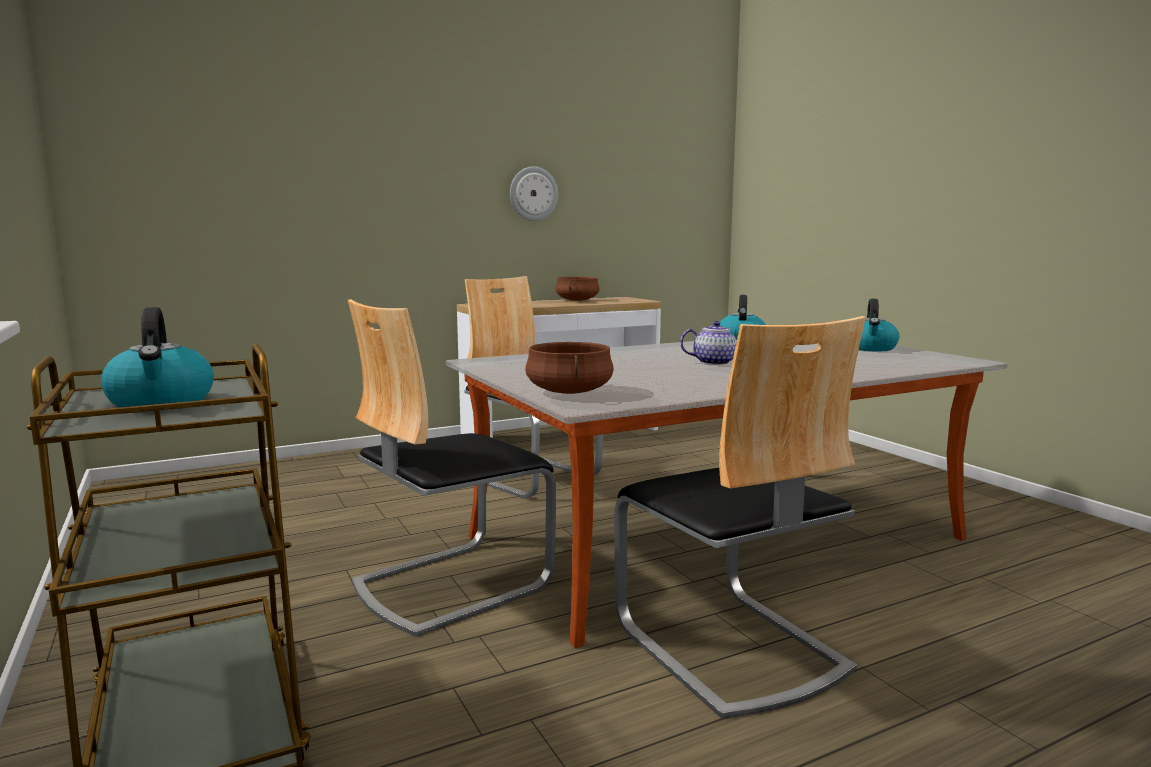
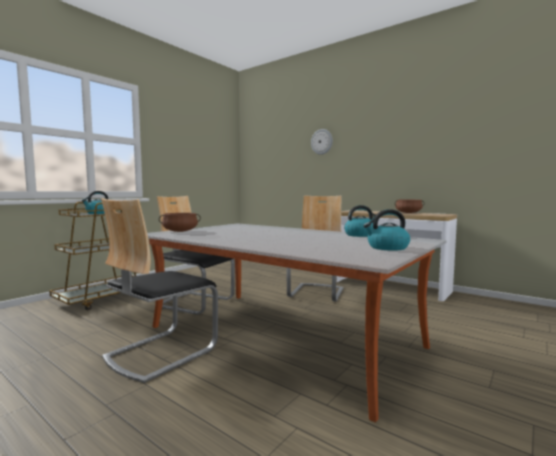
camera: 65 degrees right, 5 degrees down
wall clock [510,166,558,221] -> wall clock moved to [311,129,333,155]
teapot [680,321,737,365] -> none

